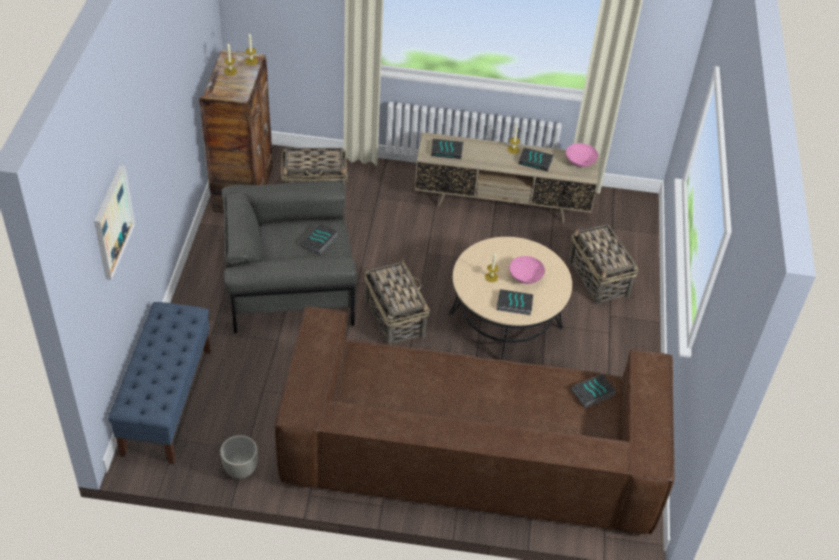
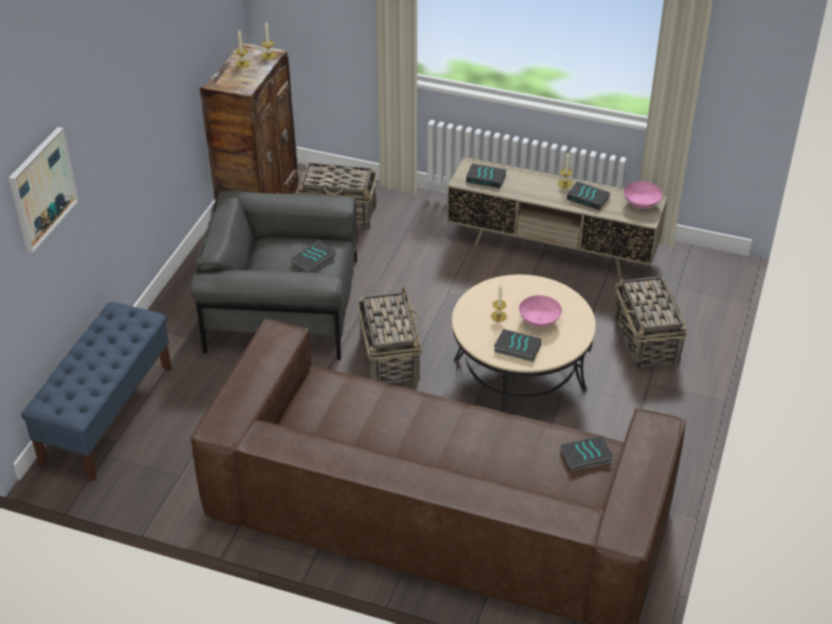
camera: 15 degrees right, 5 degrees down
grey planter [220,435,258,479] -> none

